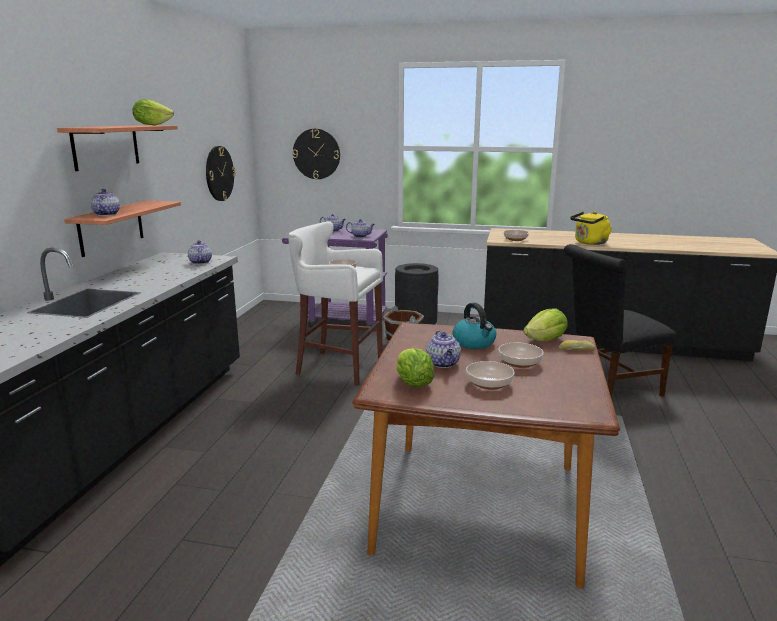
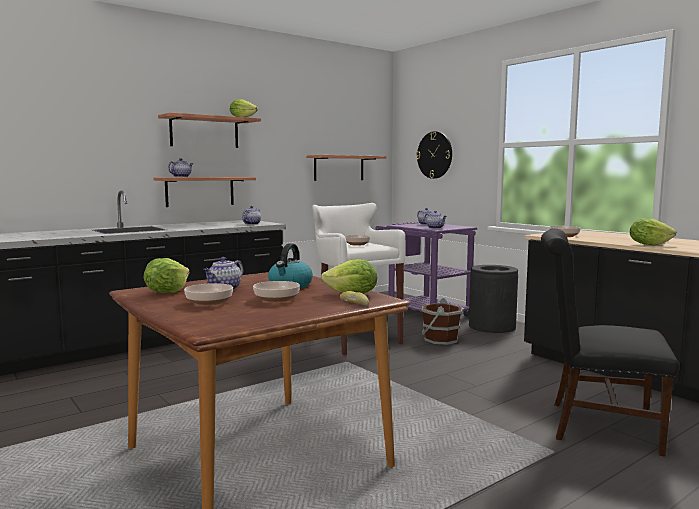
camera: 40 degrees right, 10 degrees down
wall clock [206,146,236,201] -> shelf [306,155,386,181]
yellow kettle [570,211,613,245] -> lettuce [630,218,676,246]

